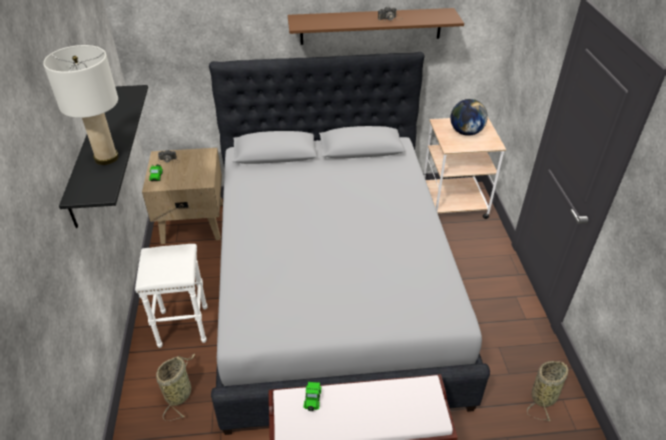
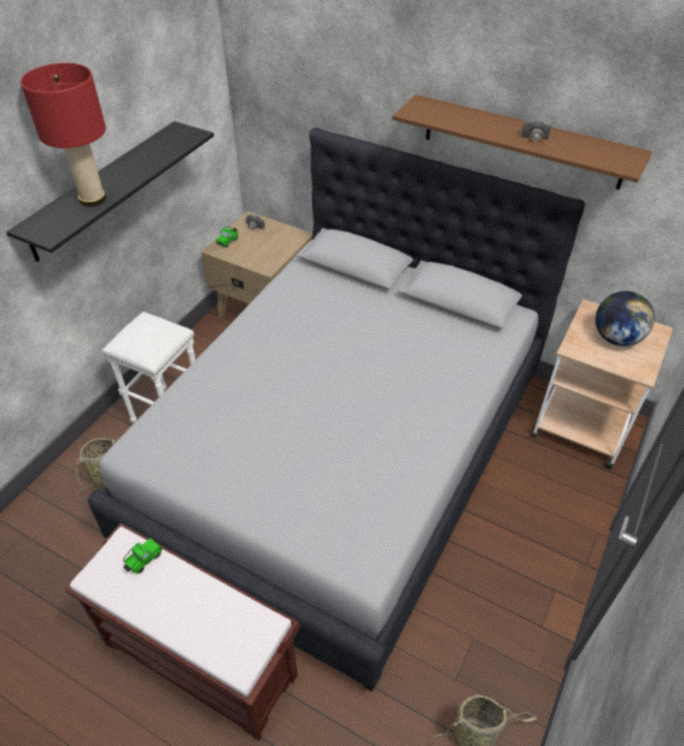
camera: 35 degrees right, 5 degrees up
white table lamp [43,45,119,165] -> red table lamp [20,63,107,207]

